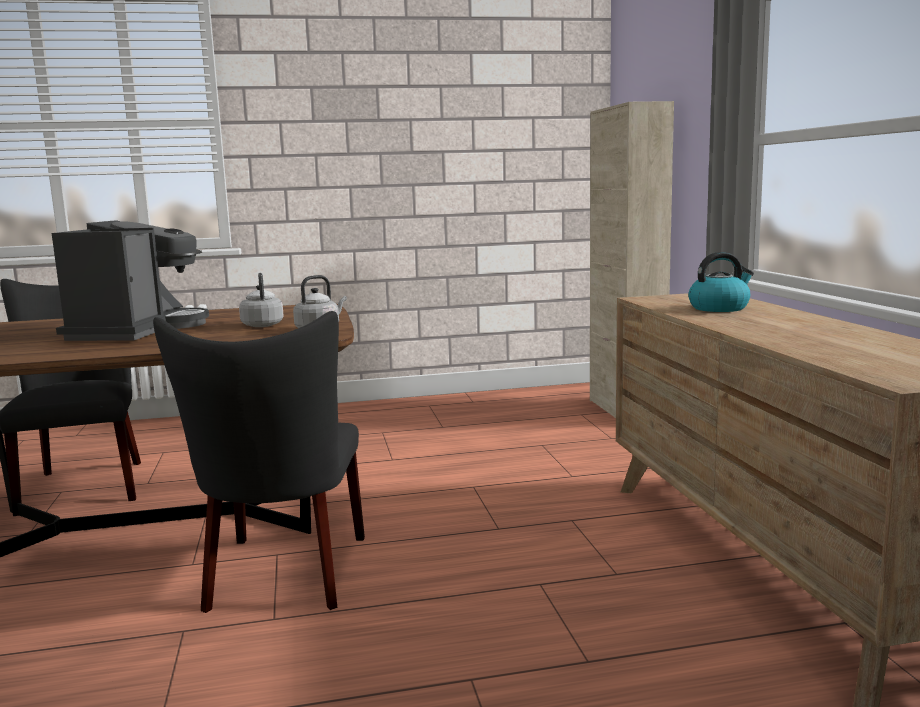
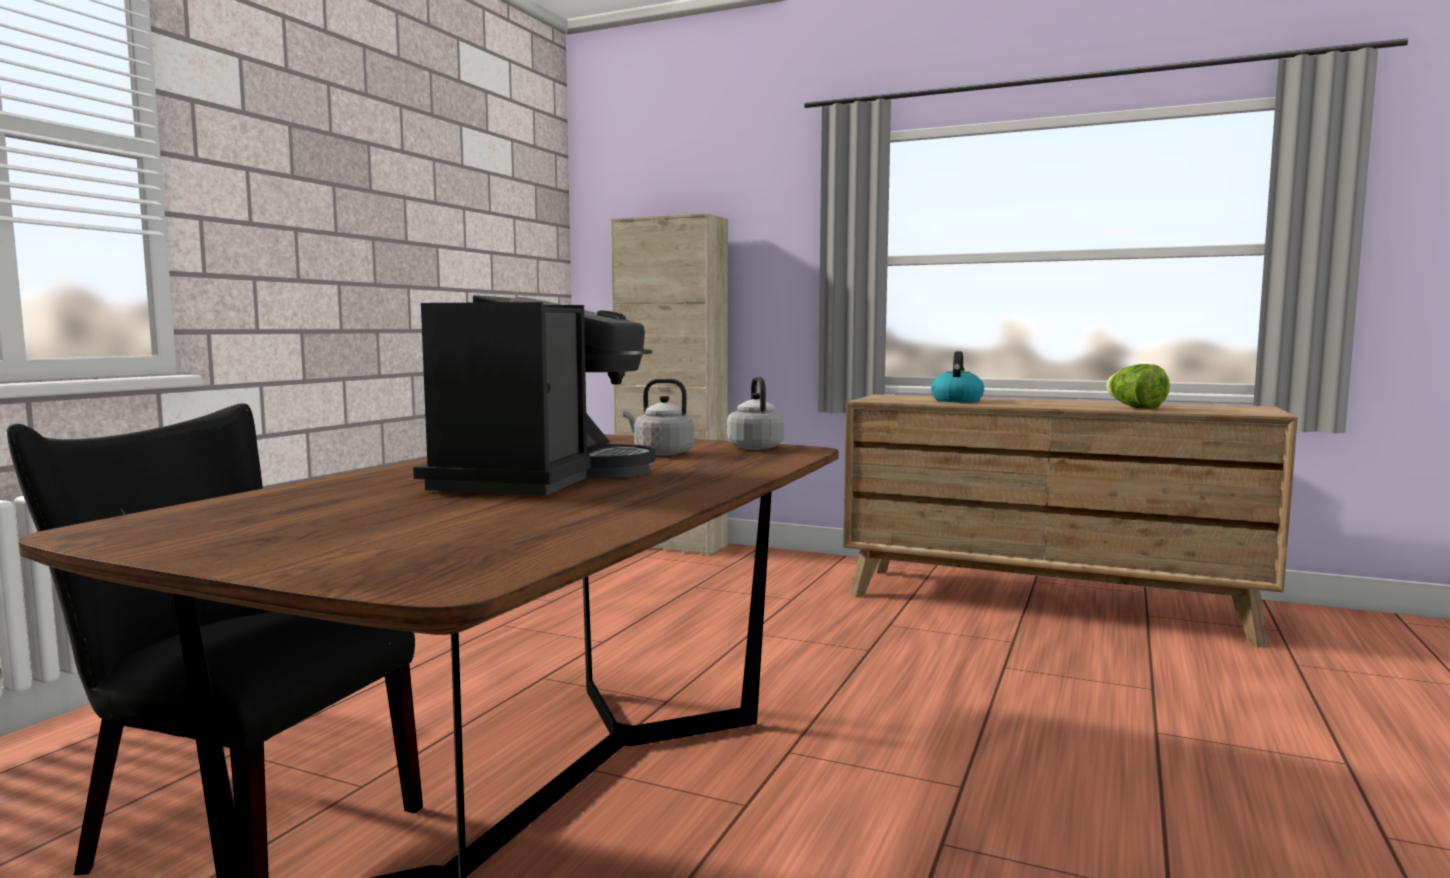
camera: 55 degrees left, 5 degrees down
coffee machine [52,220,209,341] -> coffee machine turned 60 degrees clockwise [413,295,656,496]
black chair [153,311,365,613] -> none
none -> lettuce [1106,364,1170,409]

